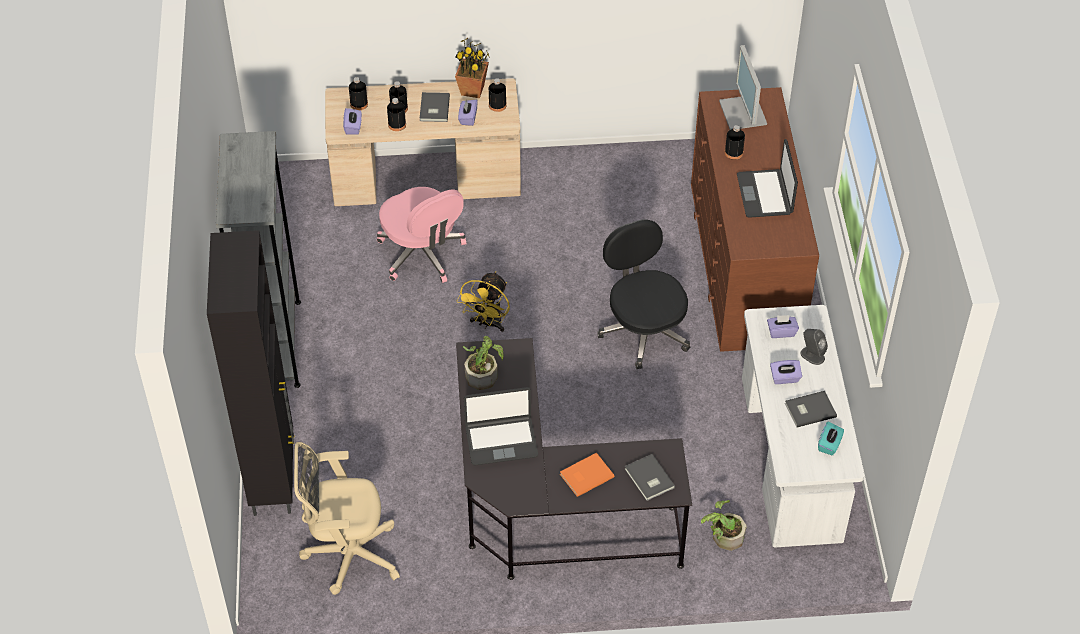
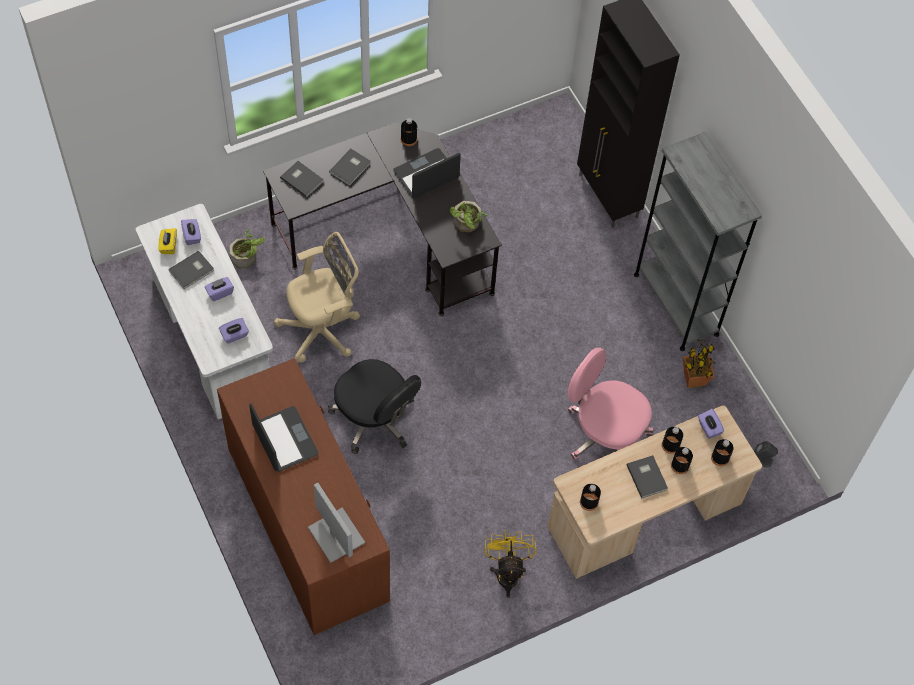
camera: 155 degrees right, 10 degrees up
beige office chair [294,442,400,595] -> beige office chair moved to [273,232,360,363]
potted plant [455,38,489,98] -> potted plant moved to [683,340,715,388]
yellow fan [457,271,510,332] -> yellow fan moved to [484,530,536,598]
purple tissue box [458,100,478,126] -> purple tissue box moved to [181,219,201,245]
orange book [560,453,614,497] -> grey book [329,149,371,186]
black bottle [725,125,745,160] -> black bottle moved to [401,118,417,146]
grey speaker [800,329,828,365] -> grey speaker moved to [754,441,778,467]
turquoise tissue box [818,421,844,455] -> yellow tissue box [158,228,177,254]

